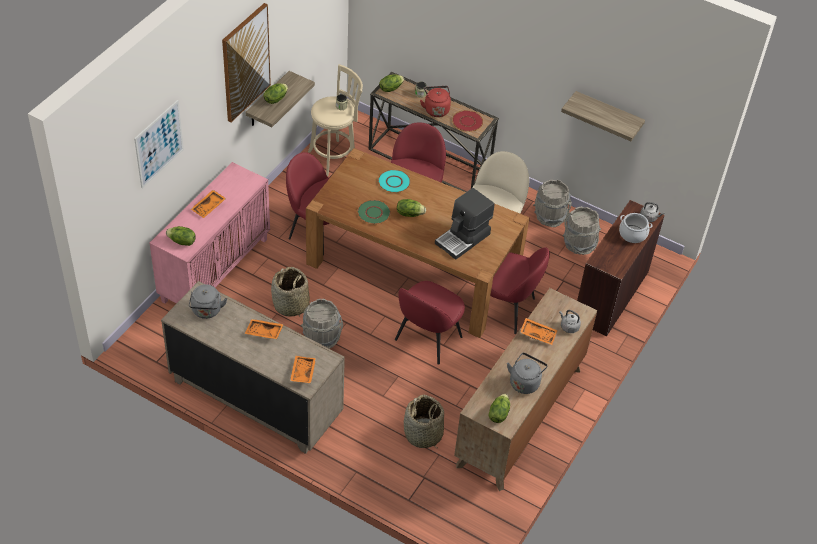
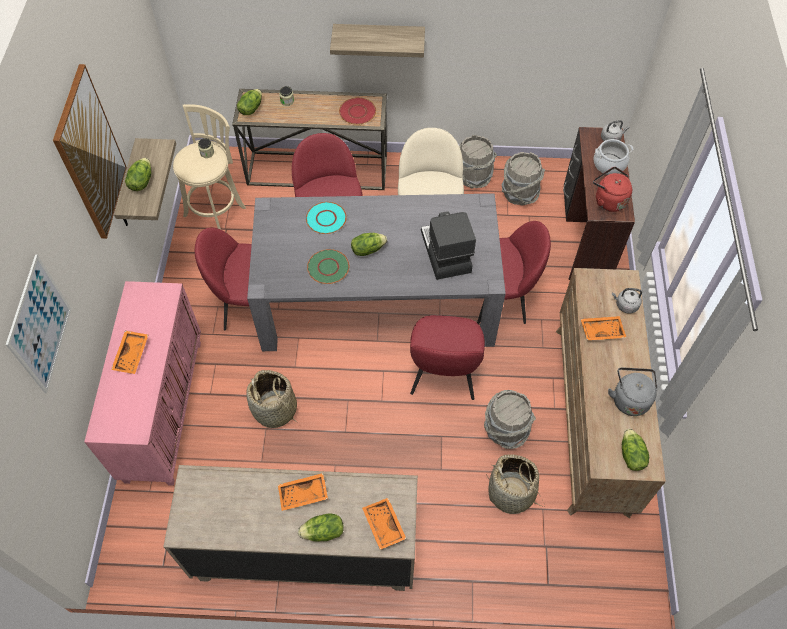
camera: 25 degrees left, 10 degrees up
lettuce [166,226,196,246] -> lettuce moved to [298,513,344,542]
grey kettle [189,284,227,319] -> none
grey bucket [301,299,343,349] -> grey bucket moved to [484,390,536,449]
brown dining table [306,148,530,338] -> grey dining table [247,193,506,351]
red kettle [420,86,451,117] -> red kettle moved to [593,167,632,212]
coffee machine [435,188,495,260] -> coffee machine turned 150 degrees clockwise [421,211,476,280]
shelf [561,91,645,141] -> shelf moved to [330,24,425,57]

